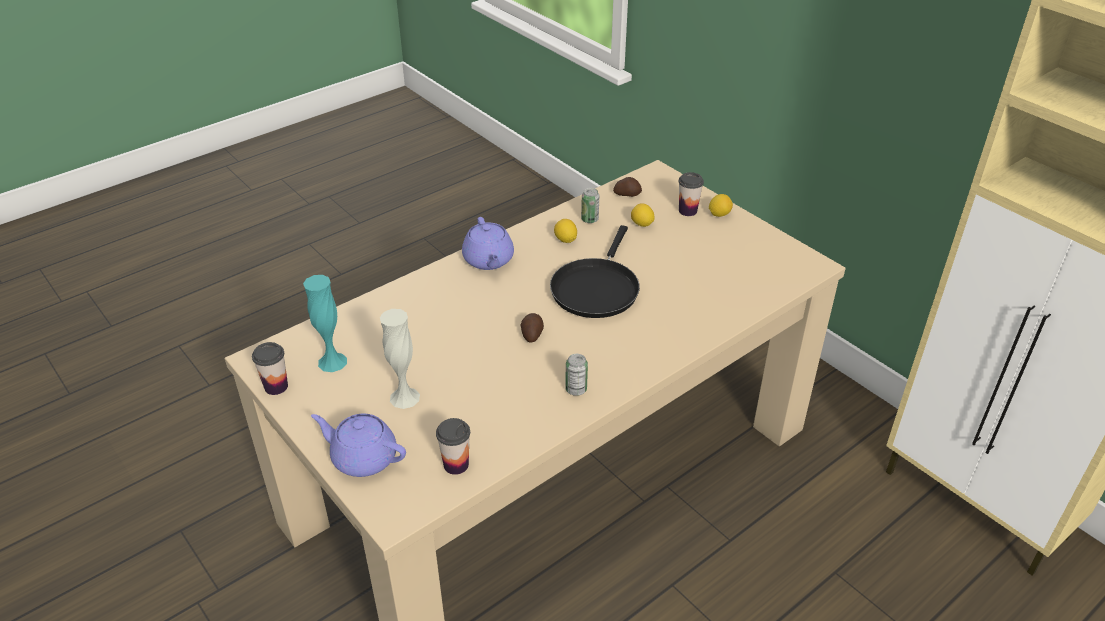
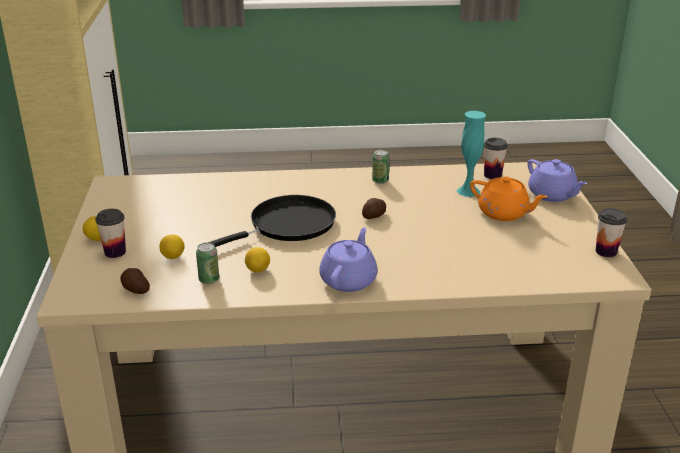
camera: 145 degrees left, 10 degrees down
turquoise vase [303,275,347,372] -> turquoise vase moved to [457,111,486,197]
white vase [380,309,420,409] -> orange teapot [470,176,548,221]

